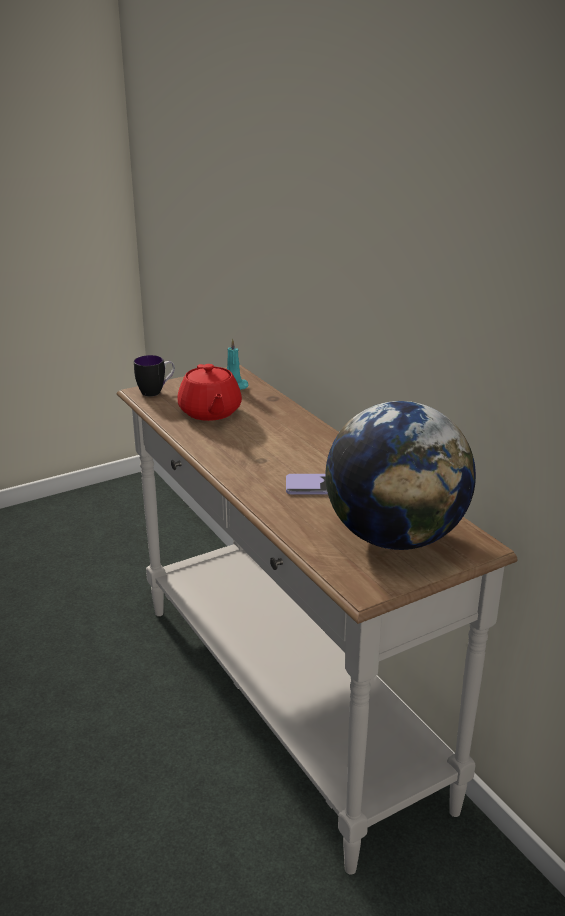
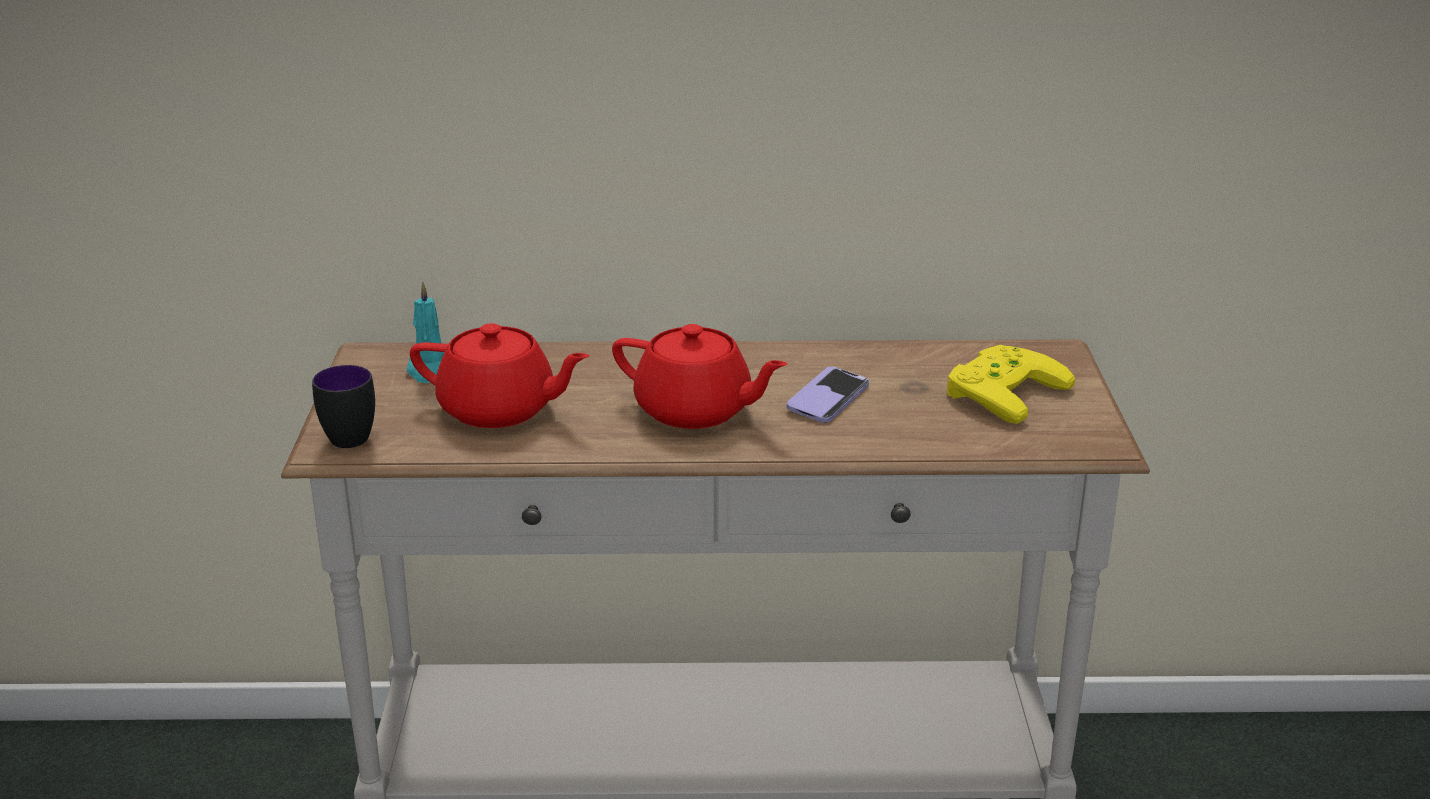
camera: 60 degrees left, 0 degrees up
globe [325,401,476,550] -> yellow game controller [947,345,1075,424]
none -> red teapot [612,324,788,429]

